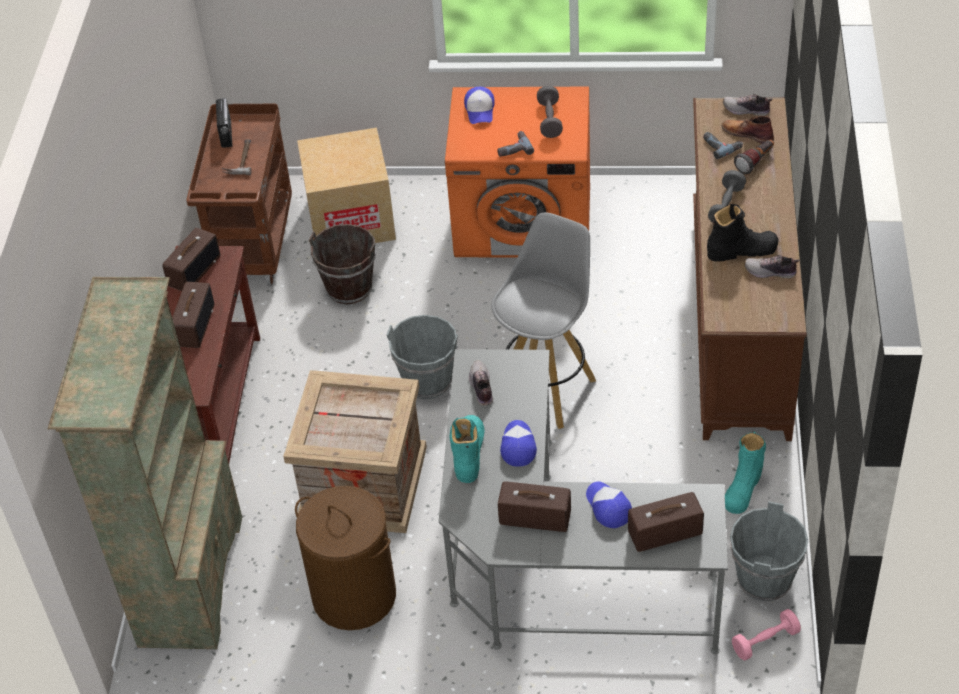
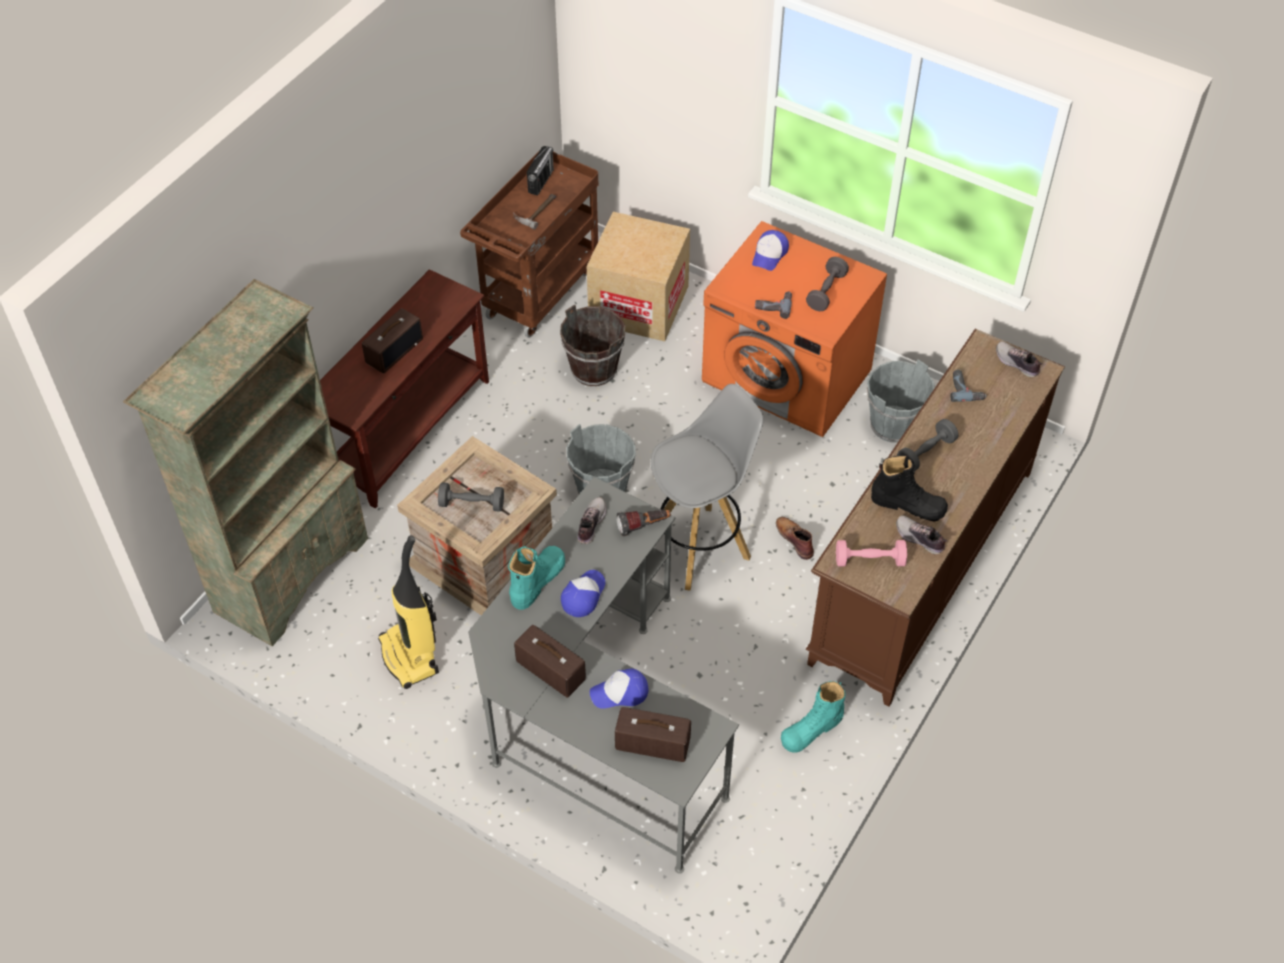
camera: 25 degrees right, 5 degrees up
radio [162,228,220,291] -> none
brown laundry basket [295,486,396,630] -> vacuum cleaner [378,535,439,689]
cap [586,481,632,528] -> cap turned 105 degrees counterclockwise [590,669,648,709]
brown boot [722,116,774,144] -> brown boot moved to [776,517,814,560]
grey bucket [730,501,808,601] -> grey bucket moved to [867,359,935,443]
pink dumbbell [732,609,801,660] -> pink dumbbell moved to [836,540,907,566]
flashlight [734,140,774,175] -> flashlight moved to [617,509,671,536]
none -> grey dumbbell [438,482,504,512]

